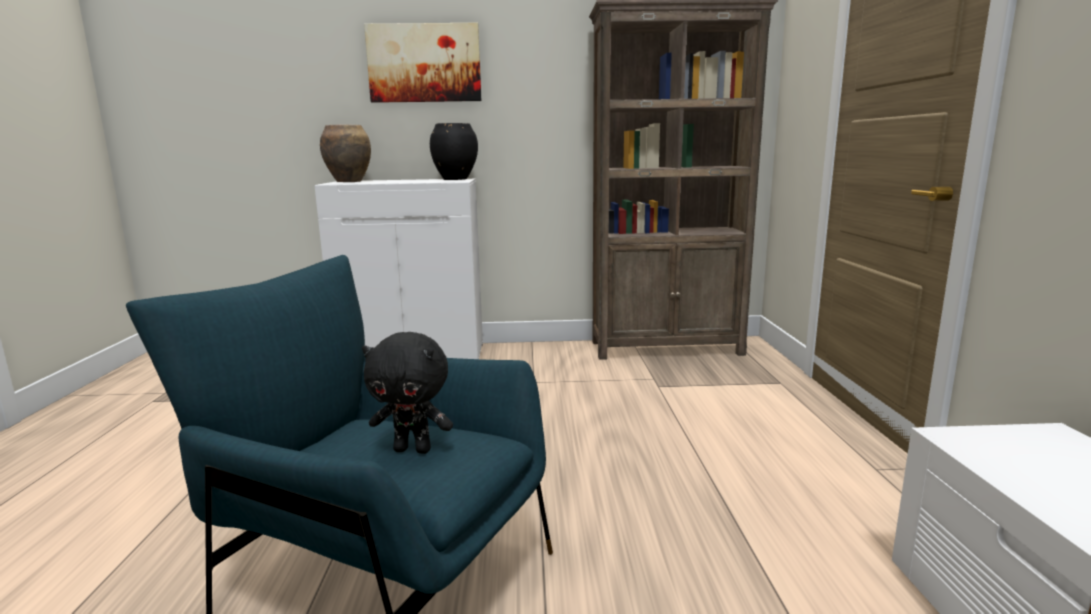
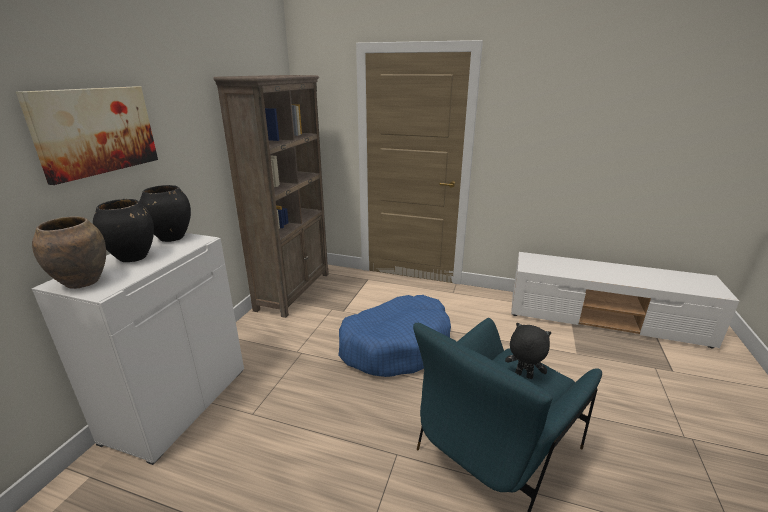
camera: 70 degrees left, 10 degrees up
black plush toy [362,332,453,454] -> black plush toy turned 90 degrees counterclockwise [505,323,551,379]
none -> black vase [93,199,154,262]
none -> blue dog bed [338,295,451,377]

